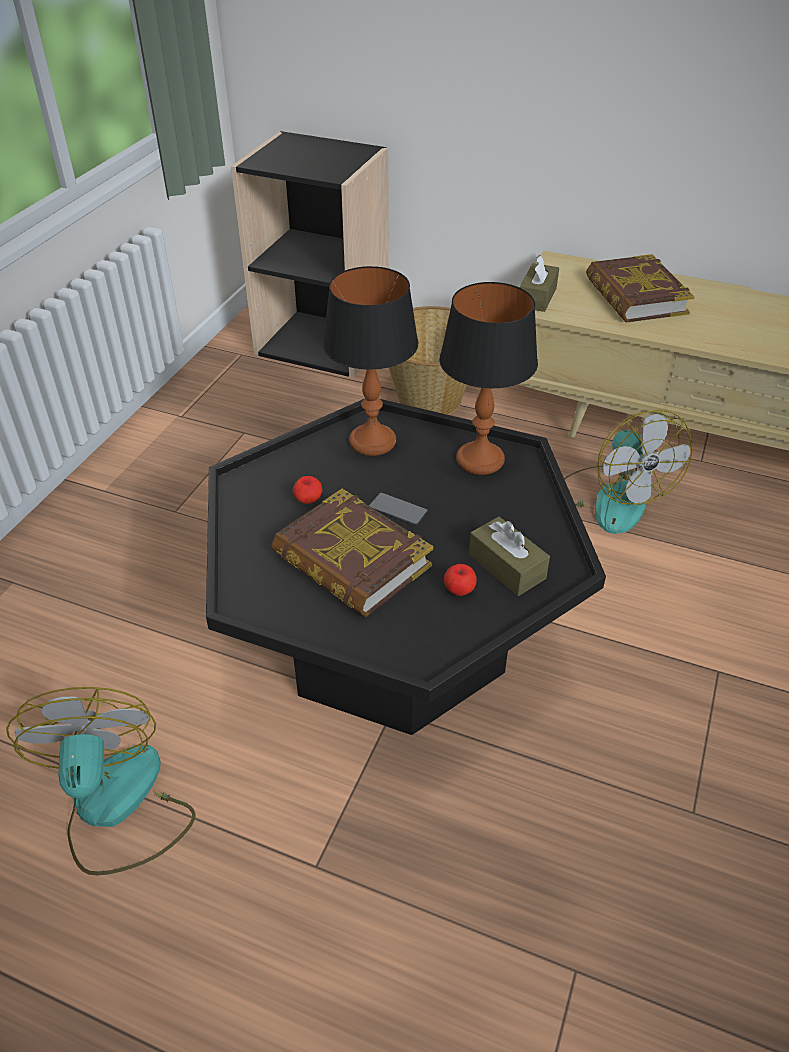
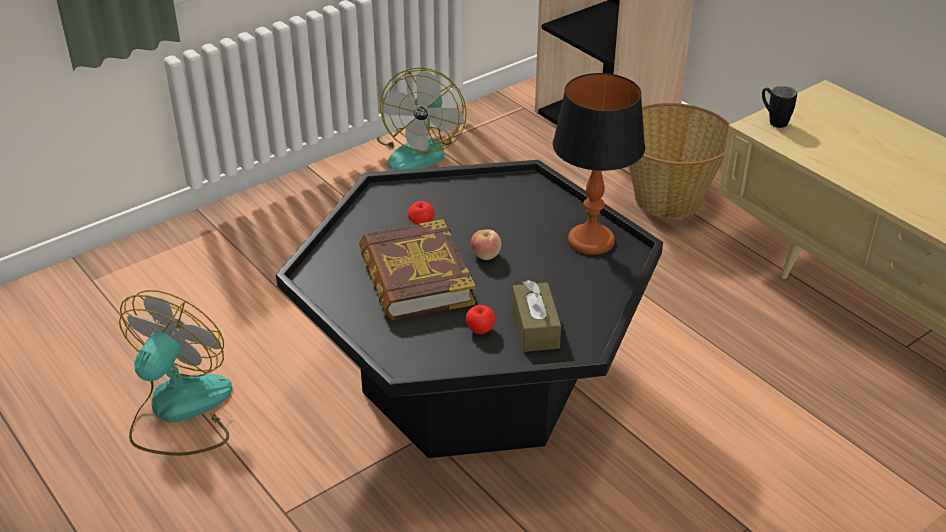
camera: 30 degrees right, 5 degrees down
table lamp [323,266,418,456] -> none
phone [369,493,428,526] -> apple [471,229,501,260]
brown tissue box [520,255,559,312] -> black mug [762,86,797,128]
fan [564,410,693,534] -> fan moved to [377,67,467,170]
book [586,254,694,323] -> none

